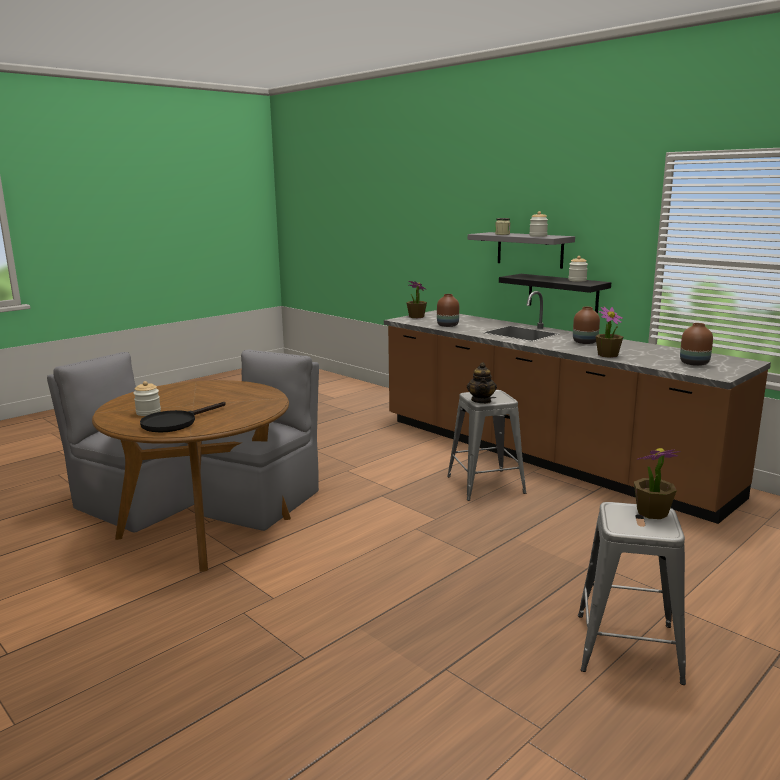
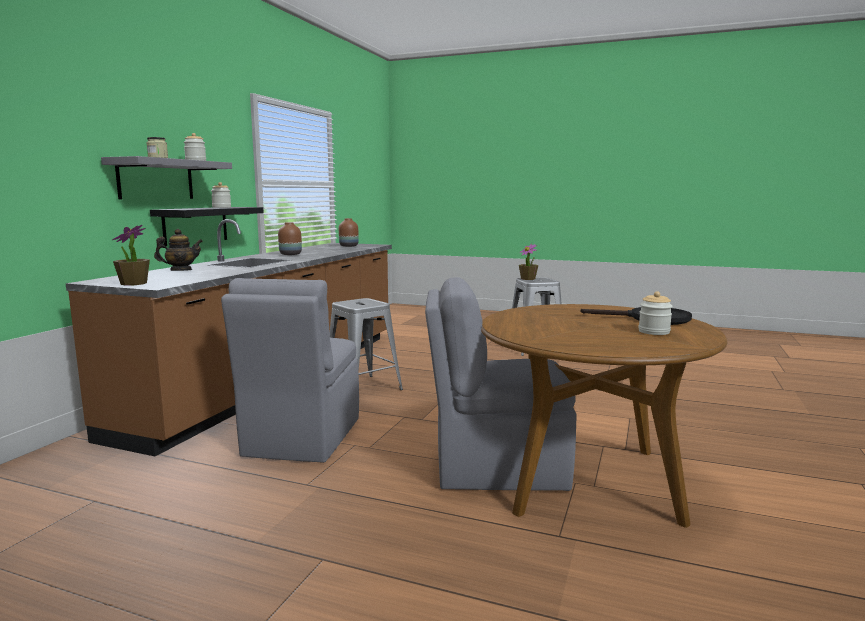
camera: 115 degrees left, 5 degrees down
grey chair [47,352,194,533] -> grey chair moved to [221,278,359,463]
brown vase [437,294,459,327] -> none
teapot [467,362,497,404] -> teapot moved to [154,229,203,271]
potted plant [596,306,623,358] -> none

